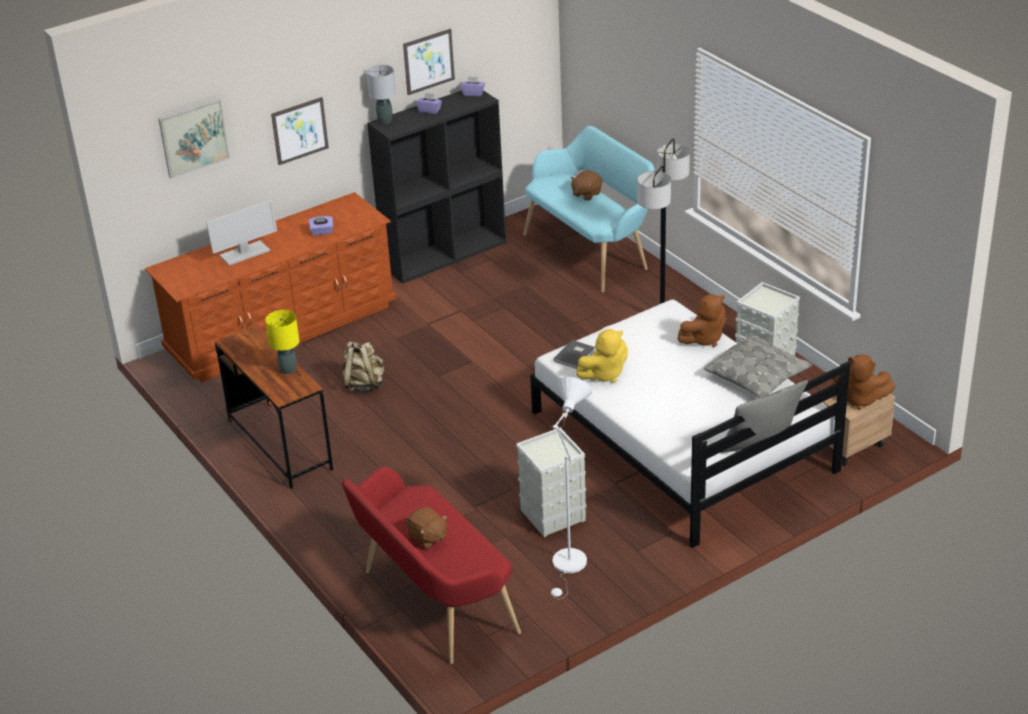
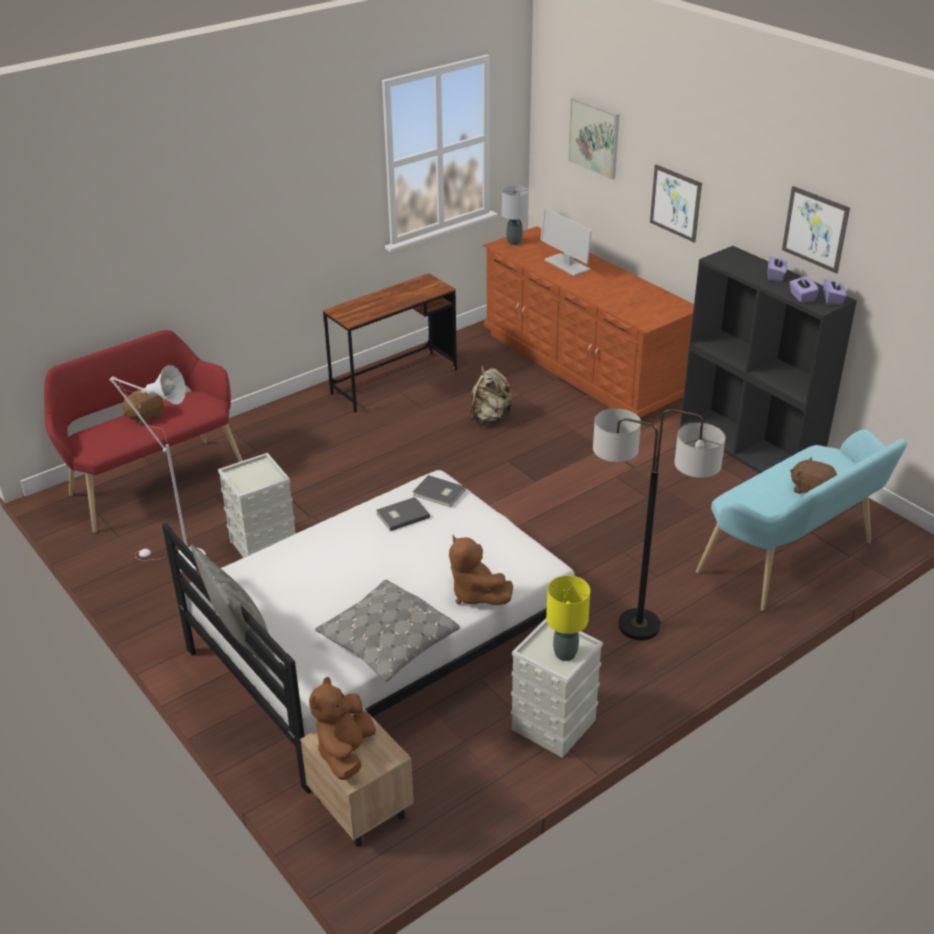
camera: 85 degrees right, 0 degrees up
yellow table lamp [265,310,299,374] -> yellow table lamp moved to [546,575,590,661]
purple tissue box [309,216,333,236] -> purple tissue box moved to [789,276,819,303]
grey table lamp [367,65,396,124] -> grey table lamp moved to [502,185,529,245]
yellow plush toy [576,329,628,383] -> grey book [376,497,430,531]

